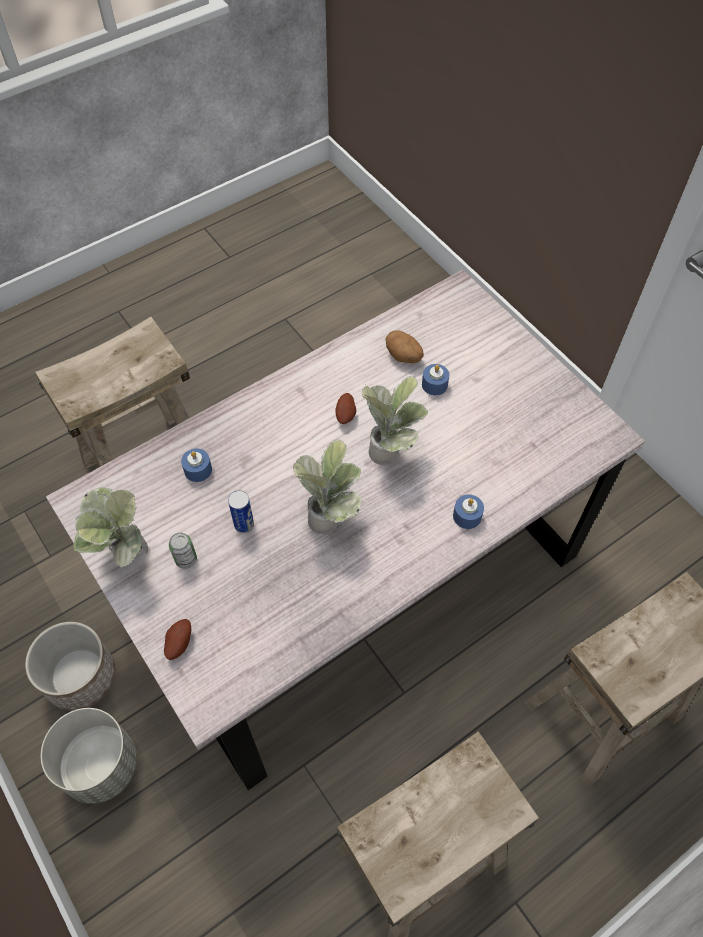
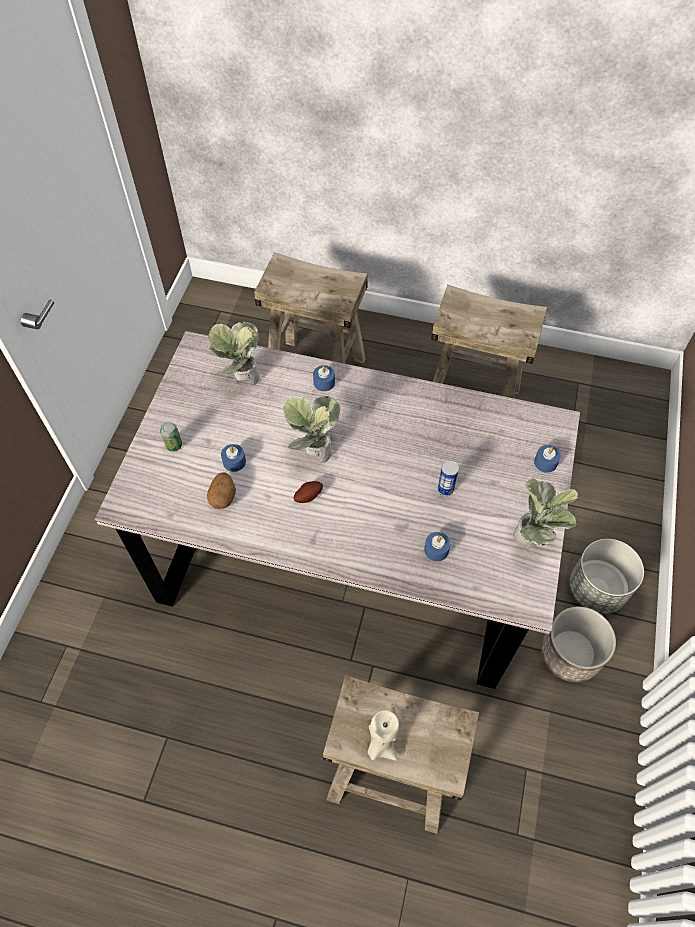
camera: 130 degrees left, 0 degrees up
potato [164,619,191,660] -> blue candle [534,445,561,473]
can [169,533,197,569] -> can moved to [160,422,182,452]
potted plant [292,440,362,534] -> potted plant moved to [208,321,259,386]
none -> beige candle [368,710,399,760]

